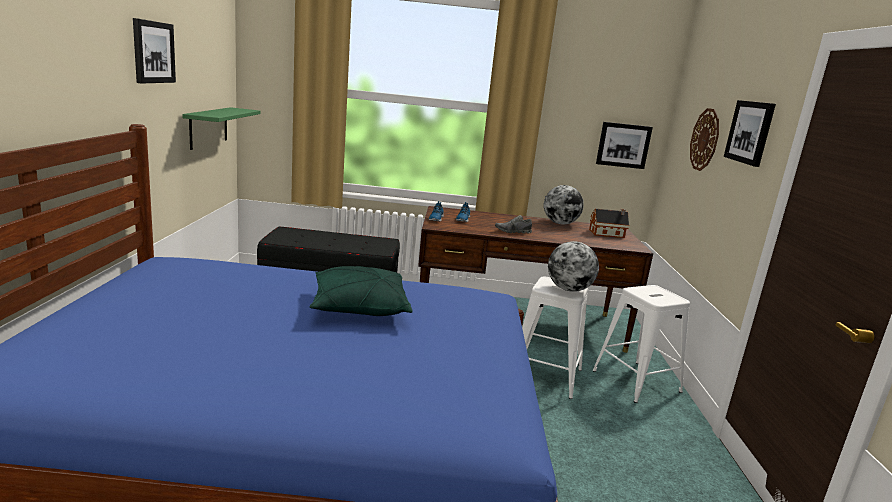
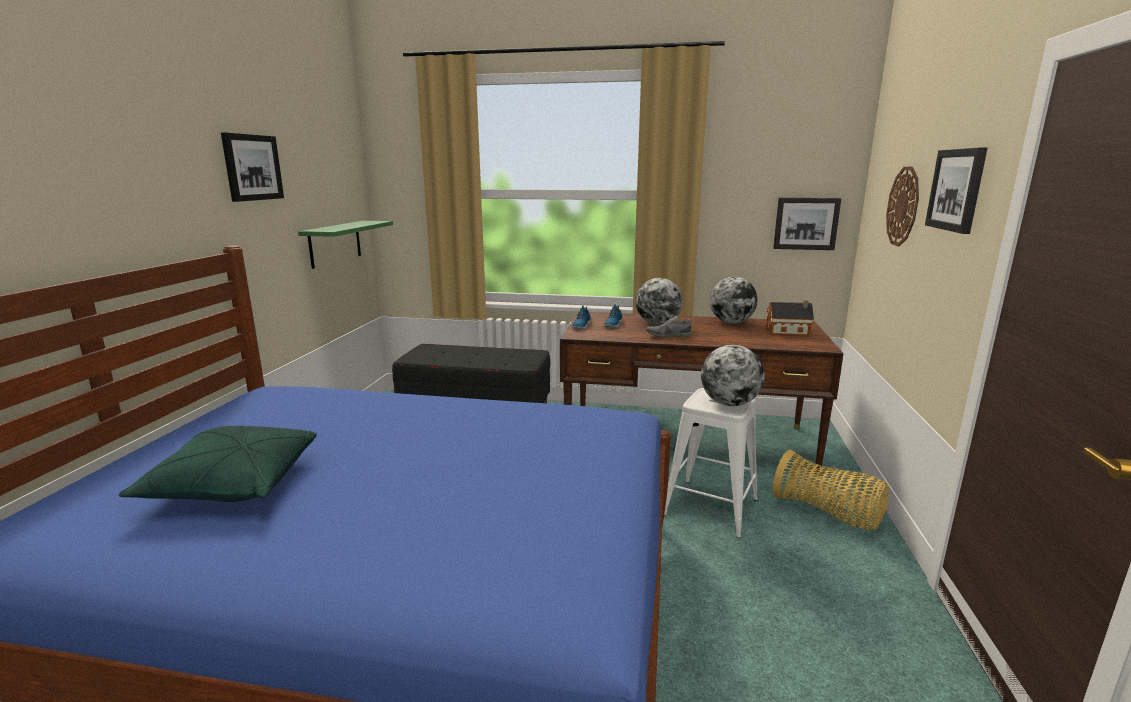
camera: 10 degrees right, 0 degrees up
green pillow [310,266,413,316] -> green pillow moved to [119,425,317,502]
white stool [593,285,690,403] -> basket [773,450,889,530]
none -> globe [636,278,683,325]

